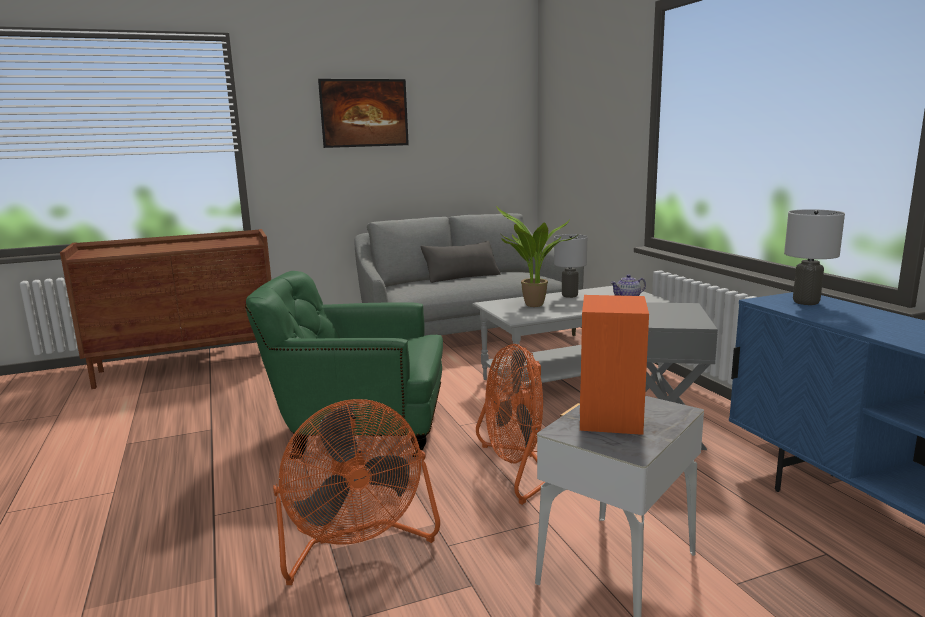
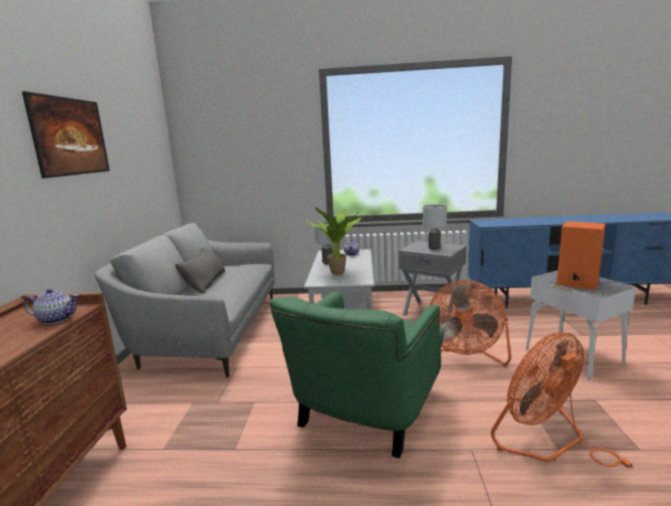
camera: 65 degrees left, 0 degrees up
orange fan [273,399,440,585] -> orange fan turned 120 degrees counterclockwise [491,332,633,468]
white table lamp [784,209,845,305] -> white table lamp moved to [423,204,447,250]
none -> teapot [24,289,79,324]

